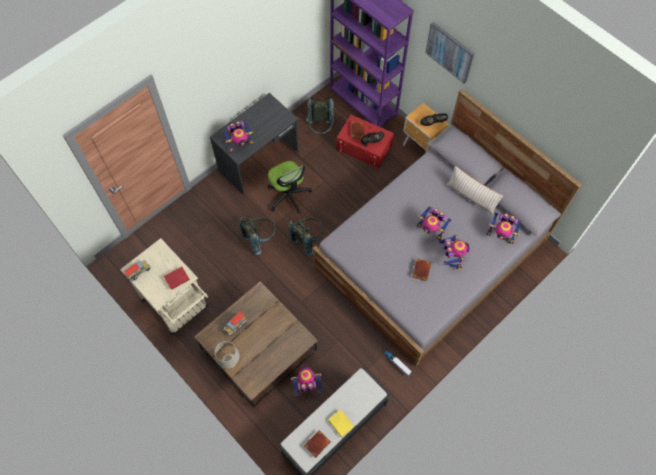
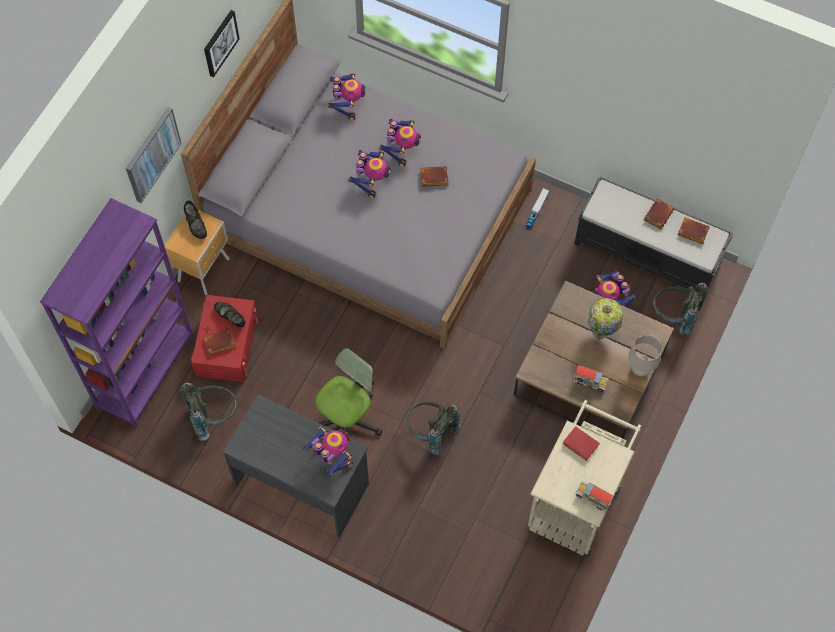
camera: 110 degrees left, 0 degrees up
grey backpack [288,217,324,256] -> grey backpack moved to [653,283,708,337]
yellow book [328,410,354,437] -> brown book [644,198,674,229]
toy robot [438,235,470,269] -> toy robot turned 135 degrees clockwise [380,119,421,167]
beige pillow [447,166,503,215] -> none
none -> picture [204,10,240,78]
none -> table lamp [589,298,623,339]

